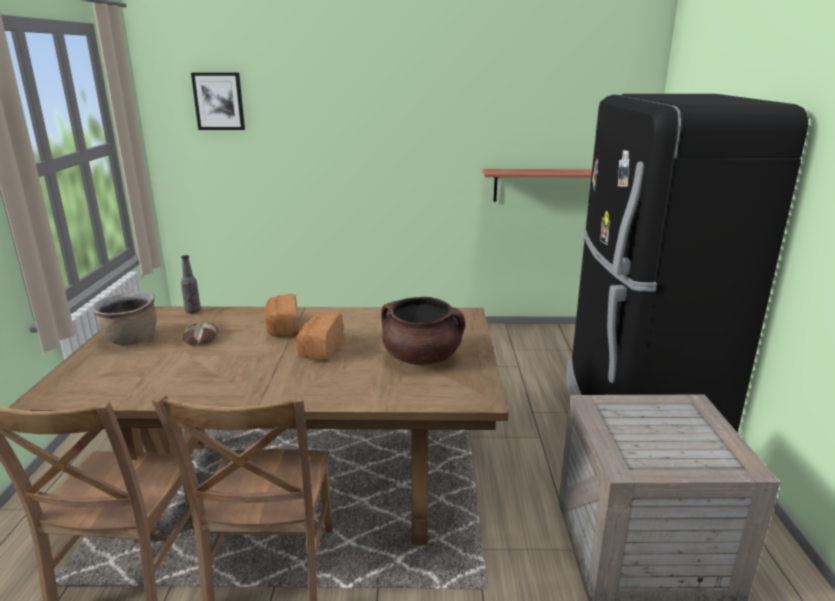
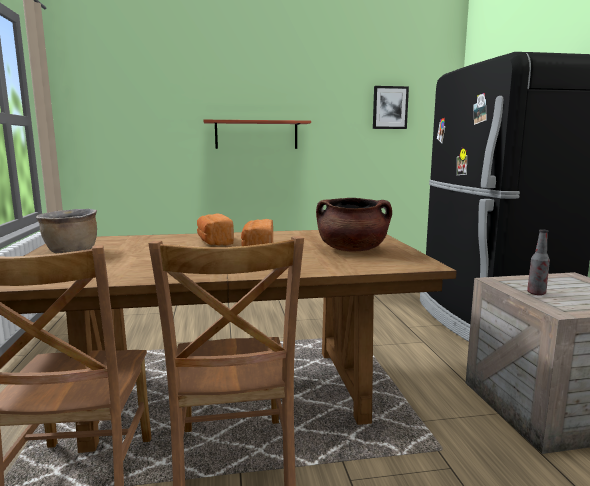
camera: 10 degrees left, 10 degrees down
bottle [181,255,201,313] -> bottle moved to [527,229,550,295]
bread [183,322,218,345] -> none
picture [191,73,245,130] -> picture moved to [373,86,409,129]
shelf [483,169,592,202] -> shelf moved to [204,120,311,149]

